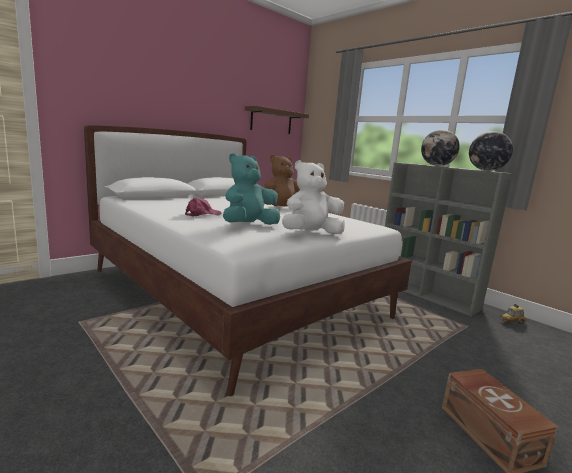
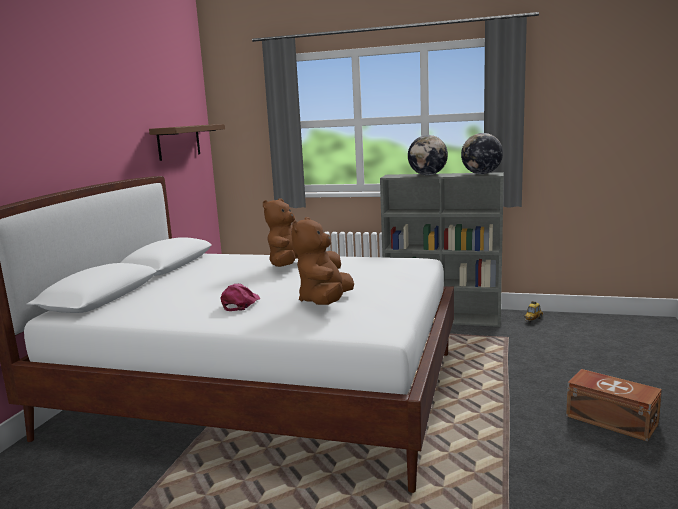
camera: 30 degrees left, 0 degrees up
turquoise plush toy [223,153,280,225] -> brown plush toy [291,217,354,305]
white plush toy [282,160,345,234] -> none

